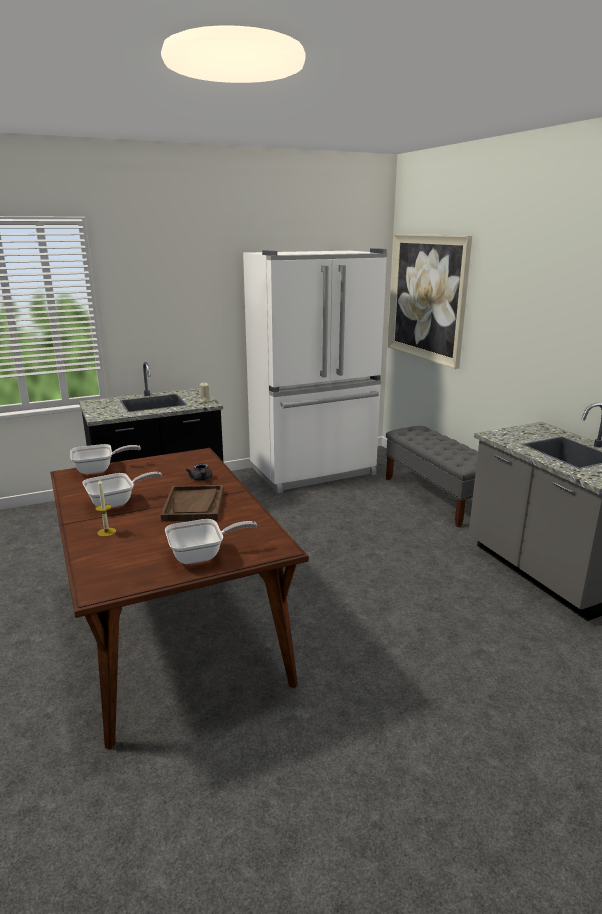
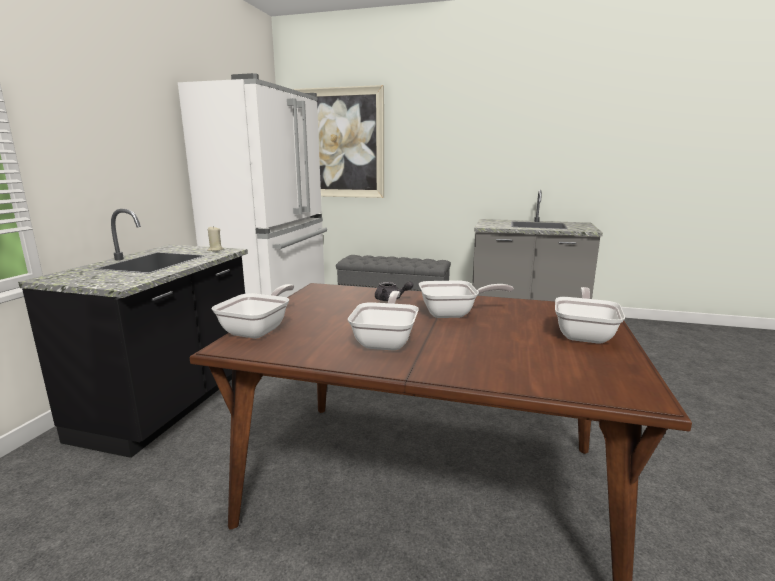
camera: 50 degrees left, 5 degrees down
candle [95,479,116,537] -> none
brown tray [161,485,224,521] -> frying pan [419,280,514,318]

